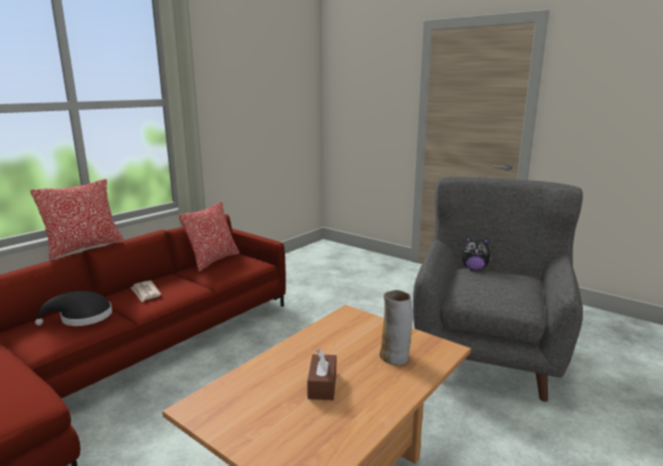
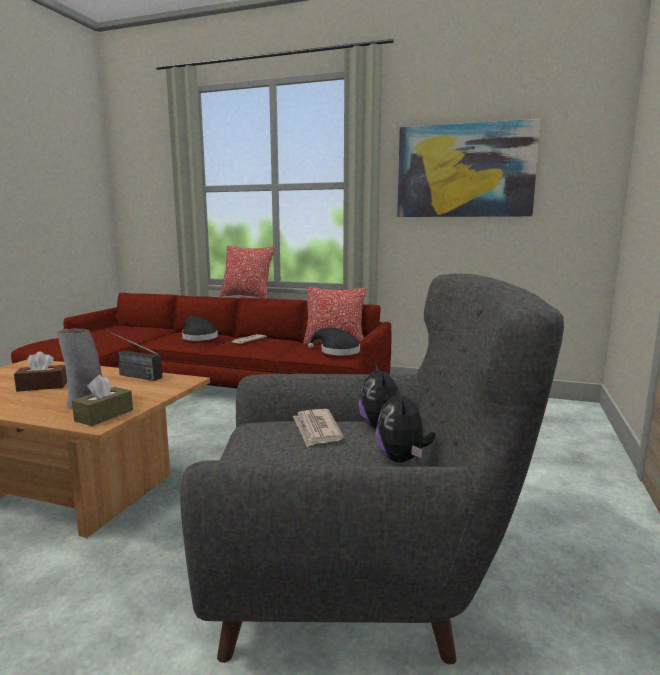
camera: 70 degrees right, 5 degrees down
none -> brown tissue box [72,375,133,426]
none -> radio [106,330,162,381]
none -> newspaper [293,409,344,447]
none -> black hat [308,328,360,355]
none -> plush toy [376,385,435,463]
none -> picture [397,119,541,217]

